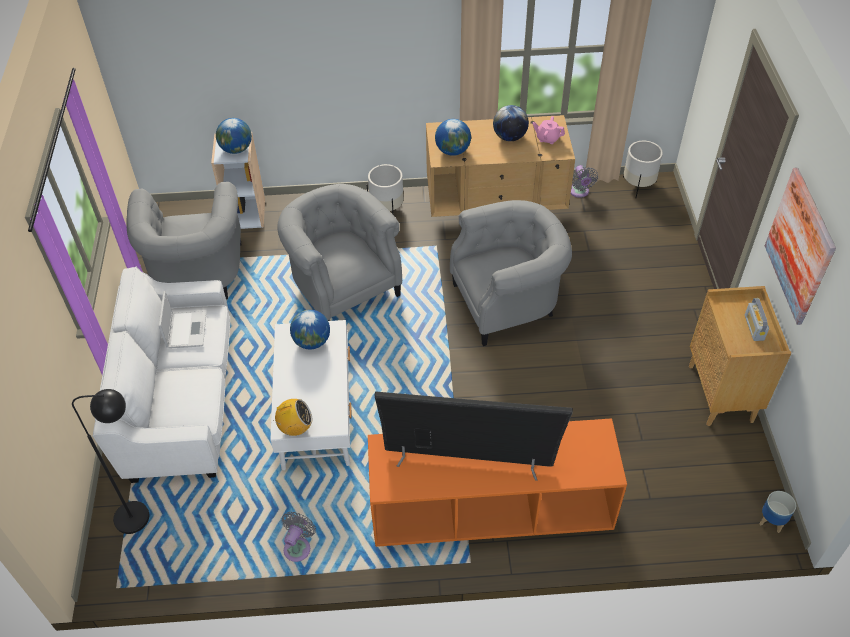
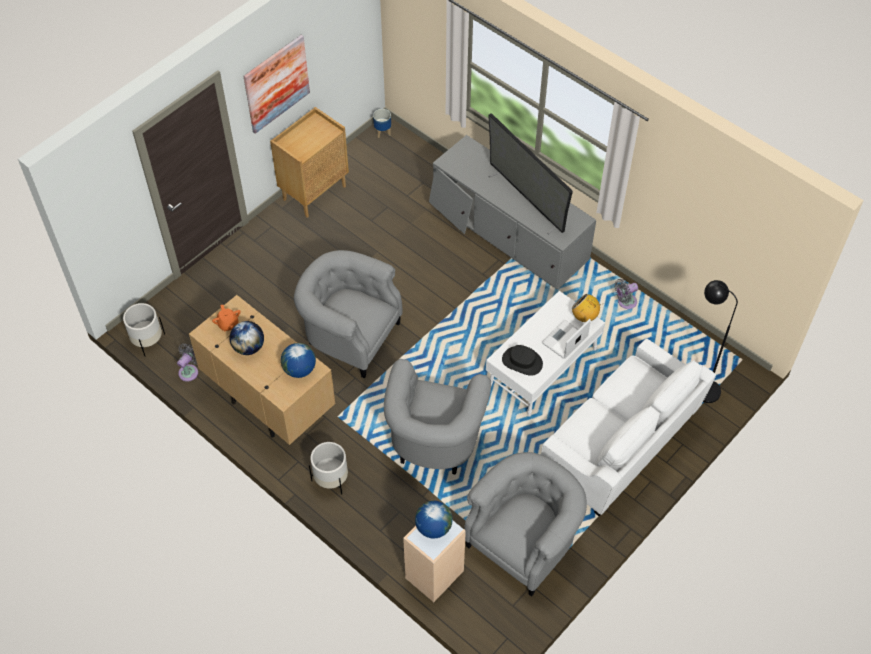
camera: 135 degrees left, 5 degrees up
laptop [159,291,207,349] -> laptop moved to [542,319,591,359]
globe [290,310,330,349] -> black hat [502,345,543,376]
orange tv stand [368,418,627,547] -> grey tv stand [429,135,596,290]
pink teapot [532,116,565,144] -> orange teapot [212,305,241,331]
radio [745,298,769,341] -> none

